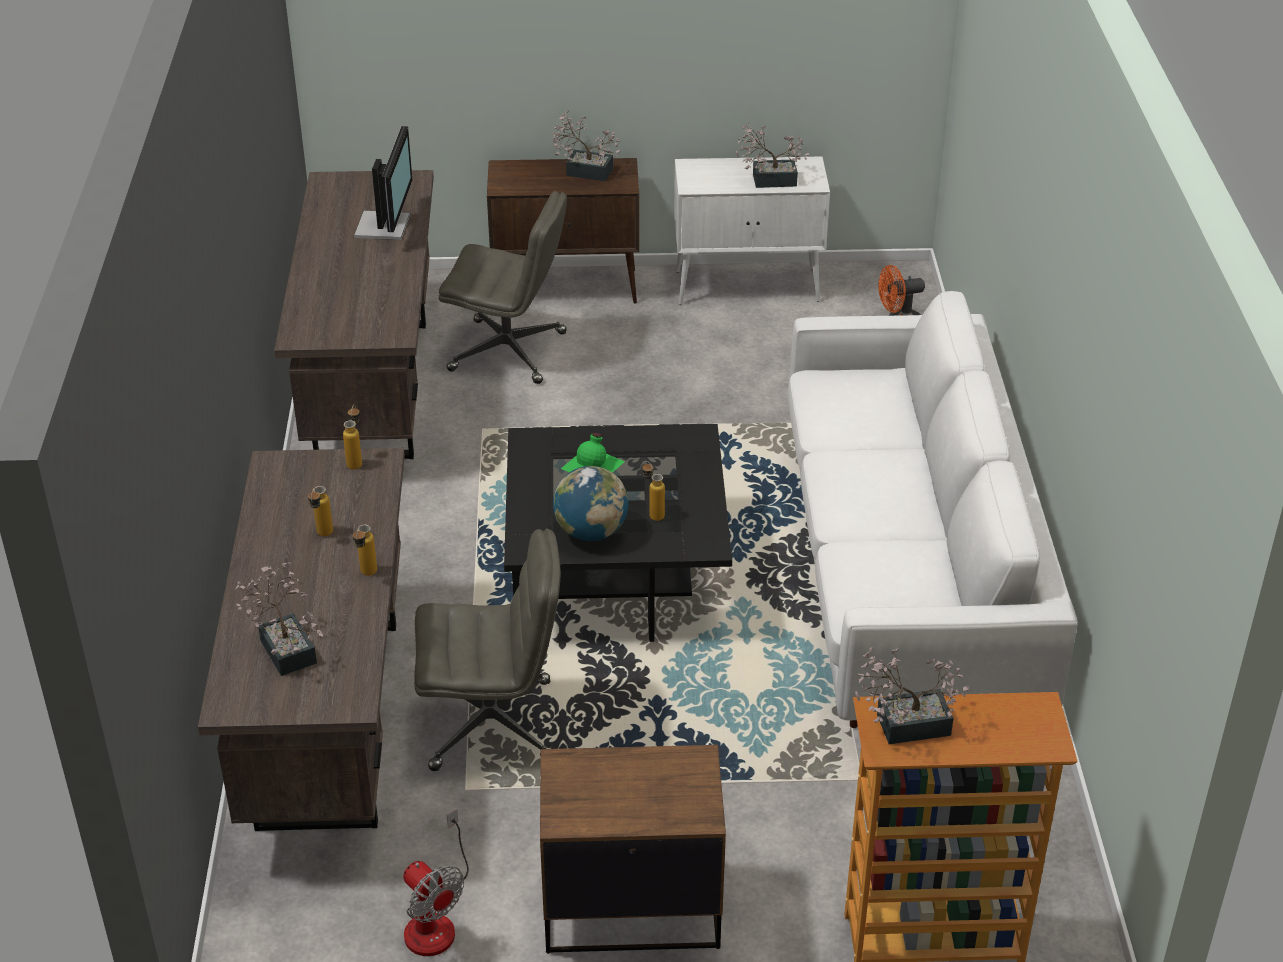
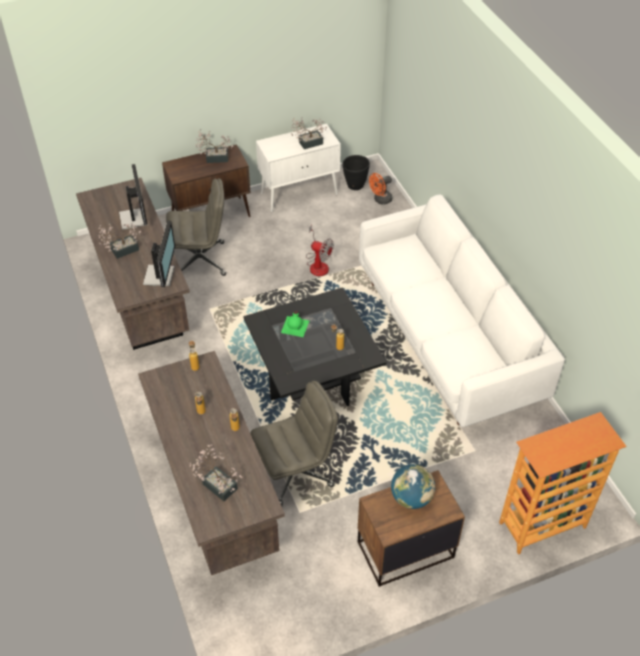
camera: 20 degrees left, 10 degrees up
fan [403,809,469,956] -> fan moved to [306,225,334,276]
globe [553,466,628,541] -> globe moved to [391,464,435,509]
potted plant [855,648,969,744] -> potted plant moved to [98,223,141,259]
none -> monitor [143,221,175,287]
none -> black planter [342,155,370,190]

